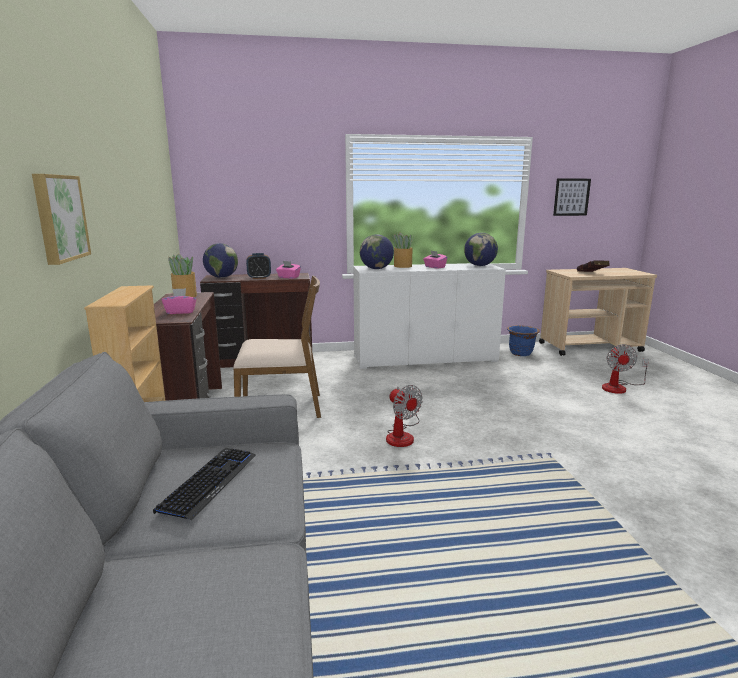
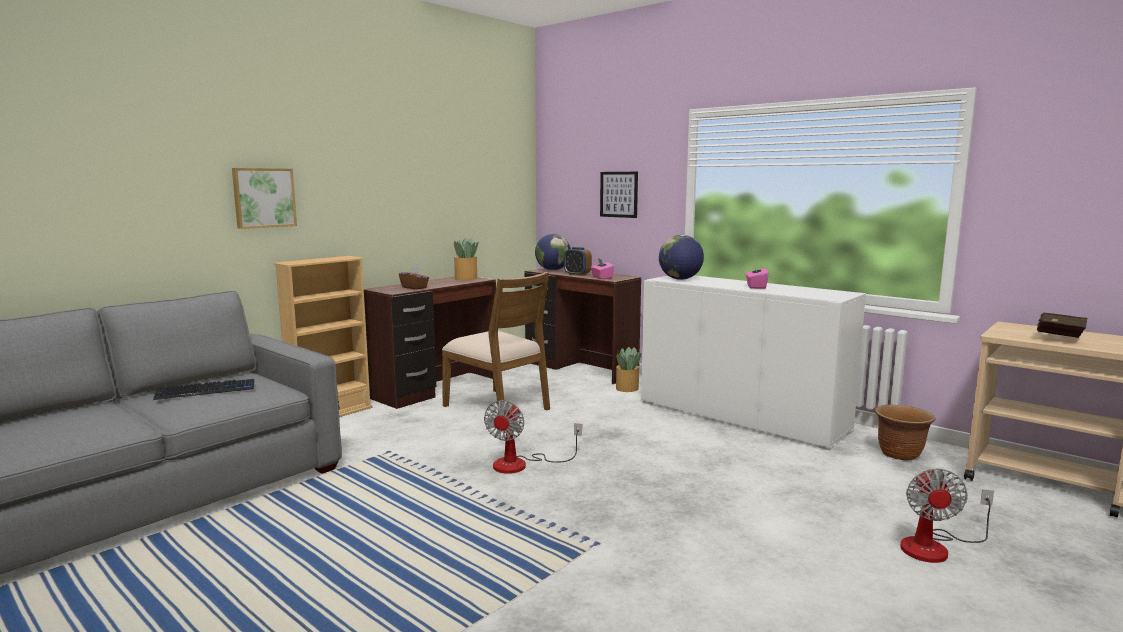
camera: 50 degrees right, 5 degrees down
pink tissue box [162,288,196,314] -> brown tissue box [399,266,429,290]
potted plant [392,233,414,268] -> potted plant moved to [616,347,641,392]
globe [464,233,498,266] -> none
blue planter [507,325,540,356] -> brown planter [875,405,936,461]
picture [553,179,591,216] -> picture moved to [600,172,638,218]
fan [602,344,649,394] -> fan turned 45 degrees counterclockwise [900,468,994,563]

